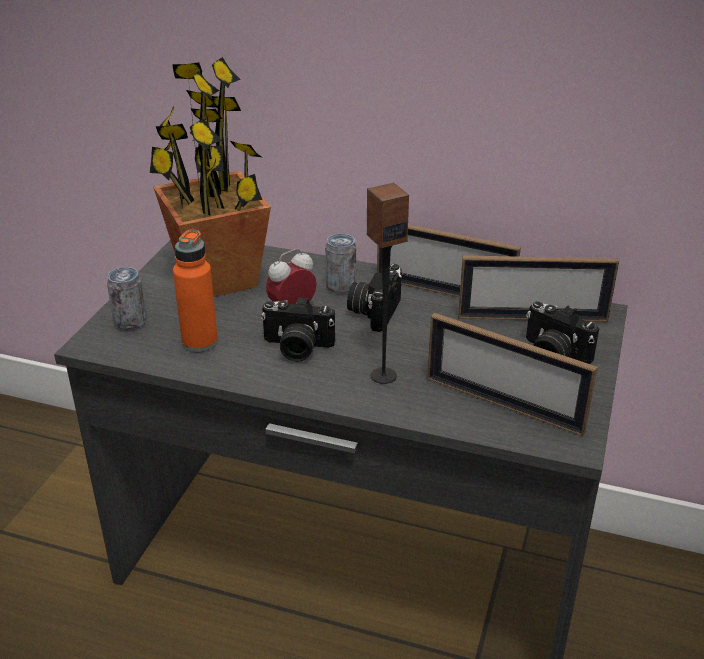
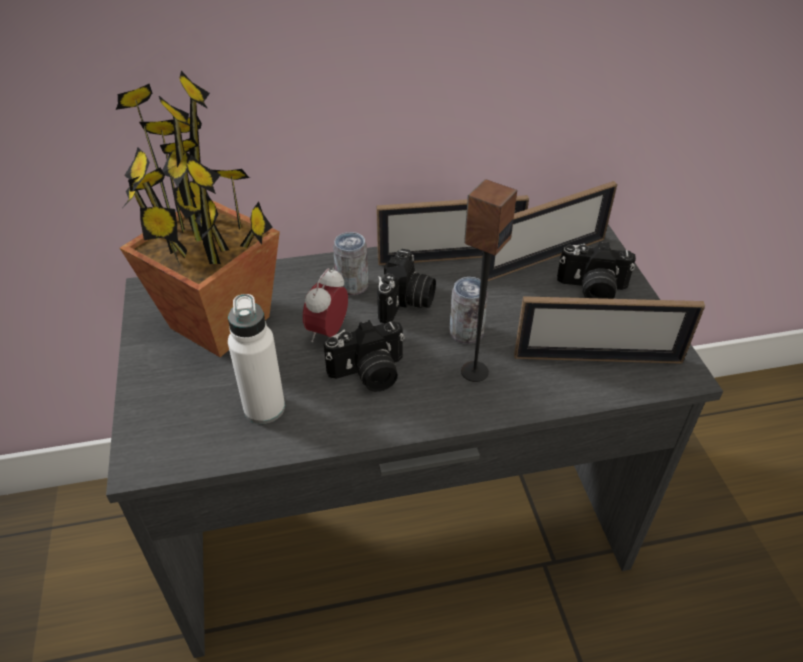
camera: 30 degrees left, 10 degrees up
can [107,267,147,331] -> can moved to [449,277,488,344]
orange bottle [173,229,218,352] -> white bottle [228,294,285,424]
camera [347,264,402,332] -> camera turned 150 degrees counterclockwise [377,249,436,323]

